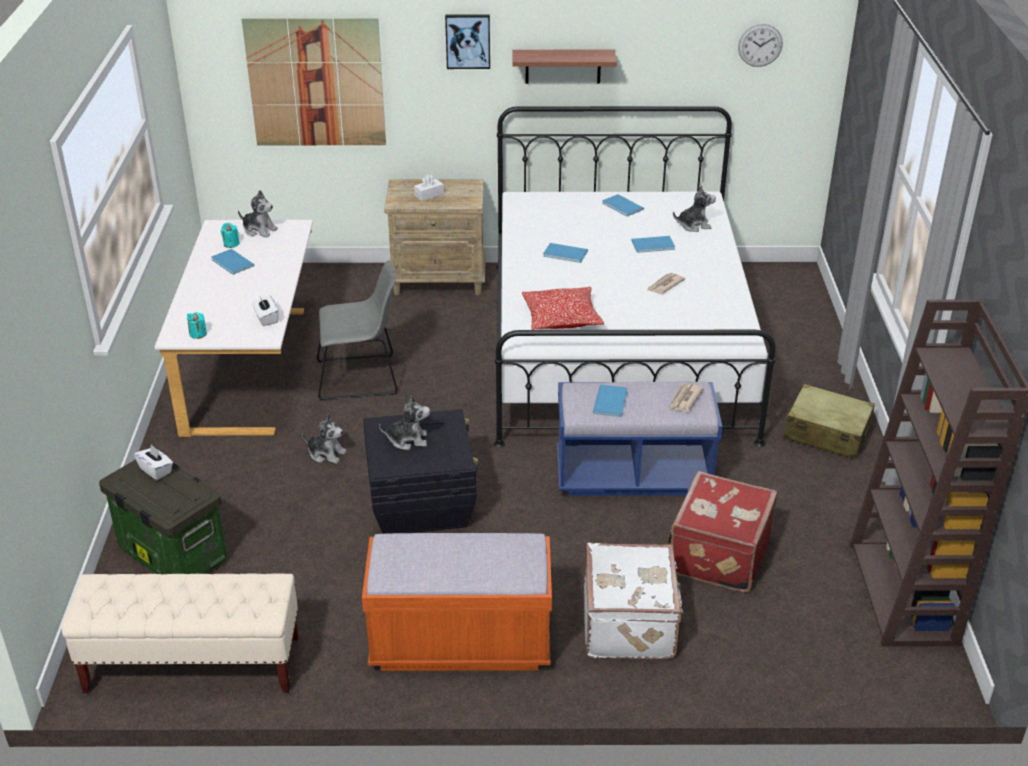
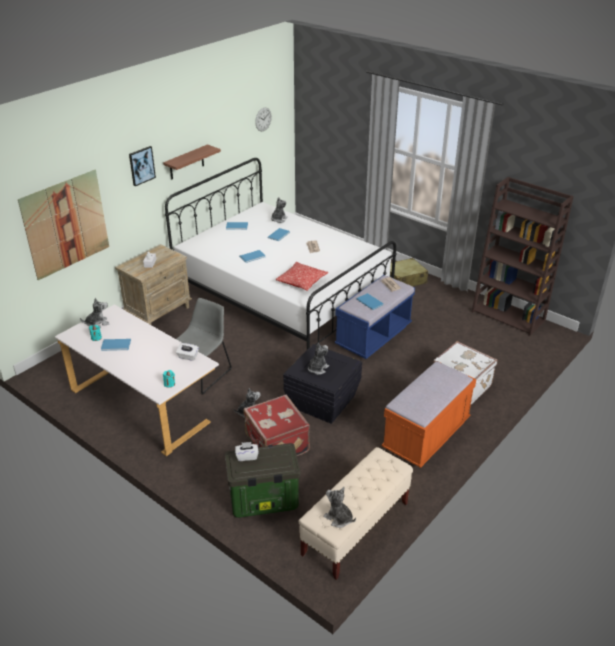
camera: 50 degrees left, 0 degrees up
red suitcase [667,471,777,592] -> red suitcase moved to [243,395,310,456]
none -> plush toy [323,487,356,528]

